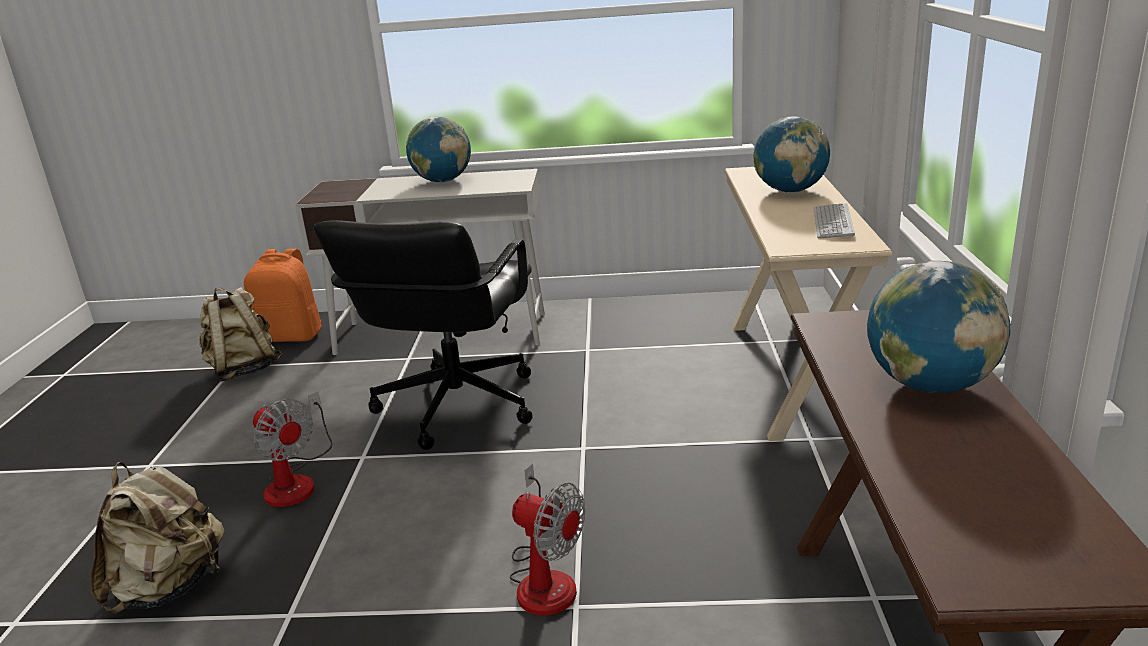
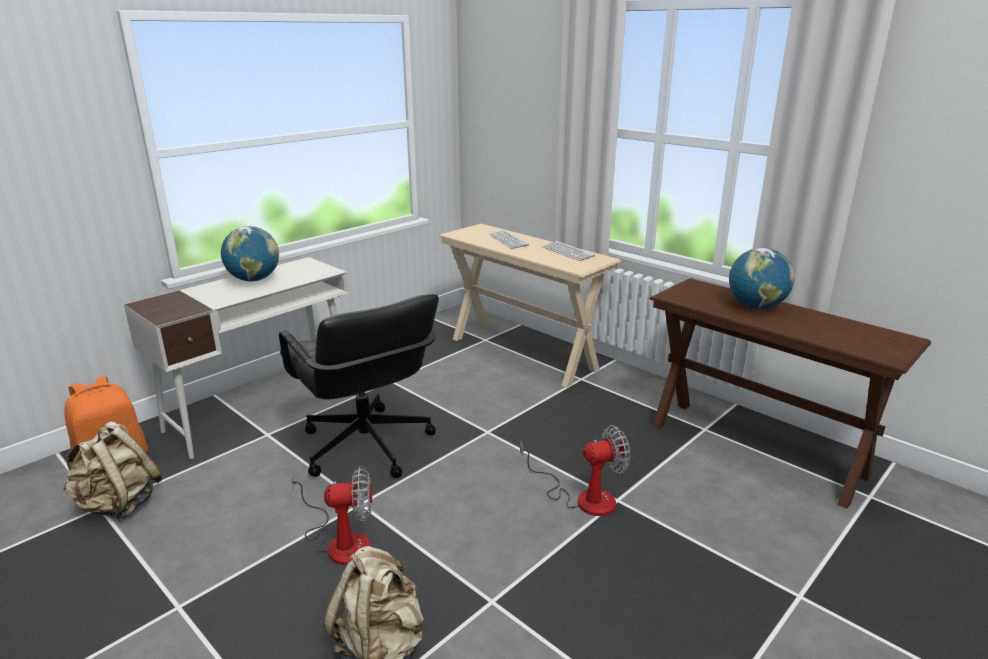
camera: 50 degrees left, 0 degrees up
globe [753,116,830,193] -> keyboard [489,230,529,249]

